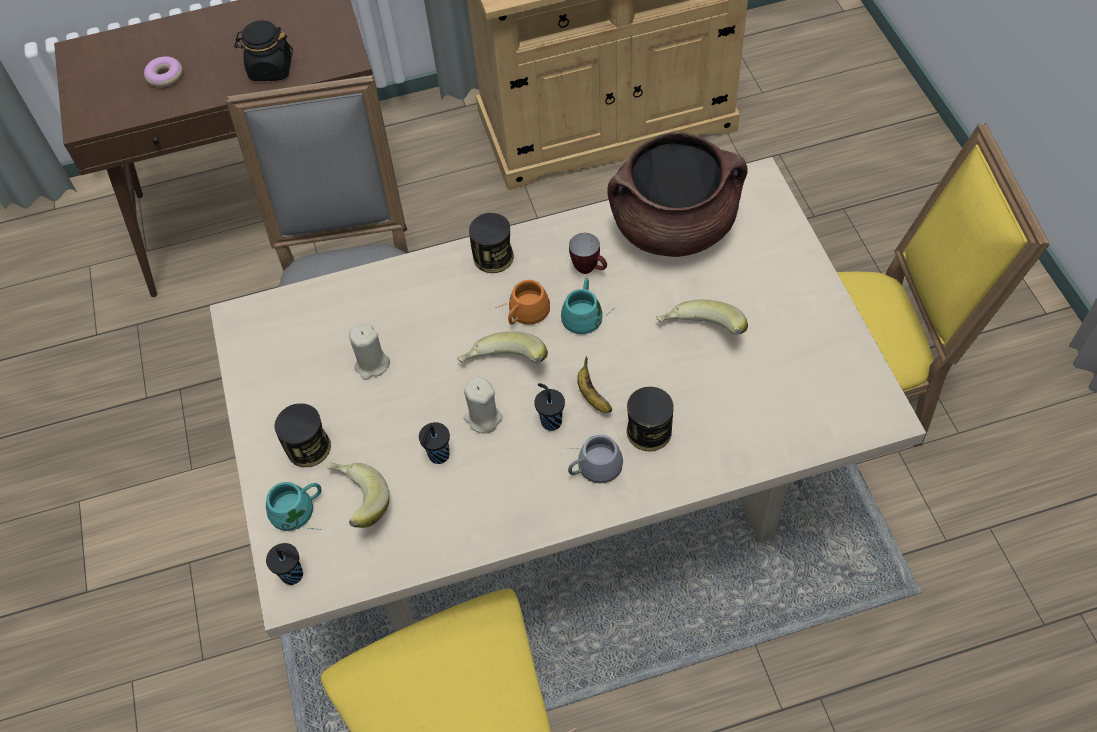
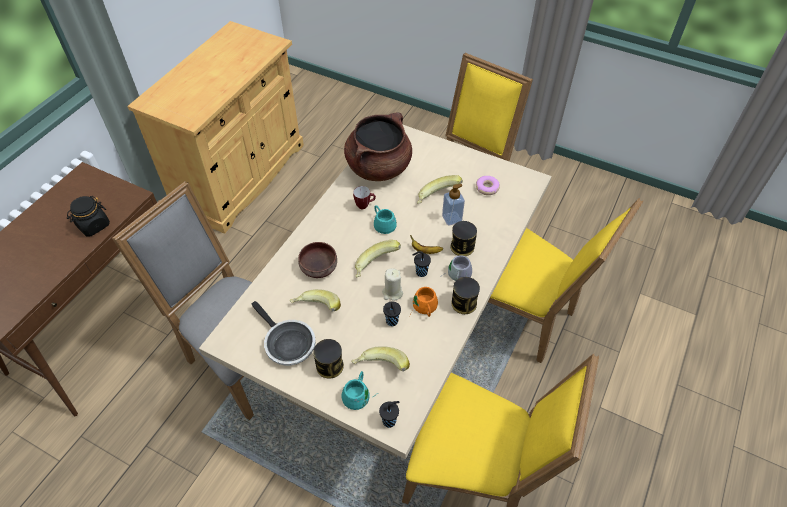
camera: 50 degrees left, 5 degrees down
donut [144,56,183,87] -> donut moved to [476,176,500,195]
beige candle [349,325,390,380] -> banana [290,289,341,312]
can [469,213,514,273] -> can moved to [451,277,480,314]
orange mug [495,280,550,325] -> orange mug moved to [409,287,438,317]
none -> frying pan [251,301,316,365]
none -> brown bowl [298,242,337,278]
none -> soap dispenser [442,184,465,226]
none -> yellow chair [488,198,643,363]

